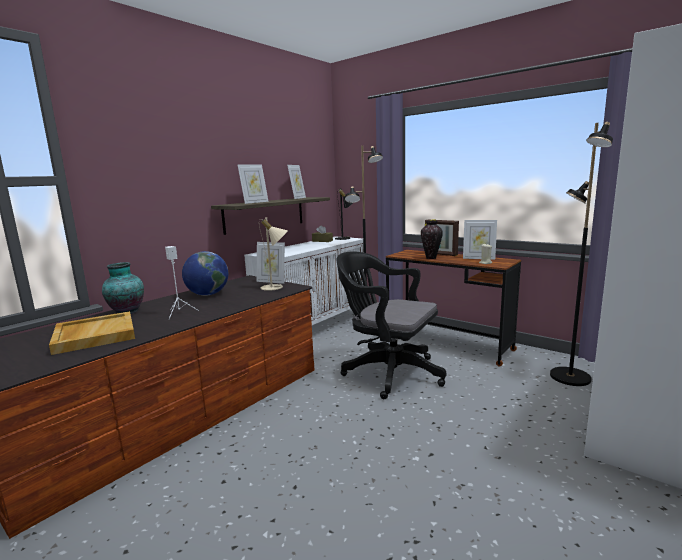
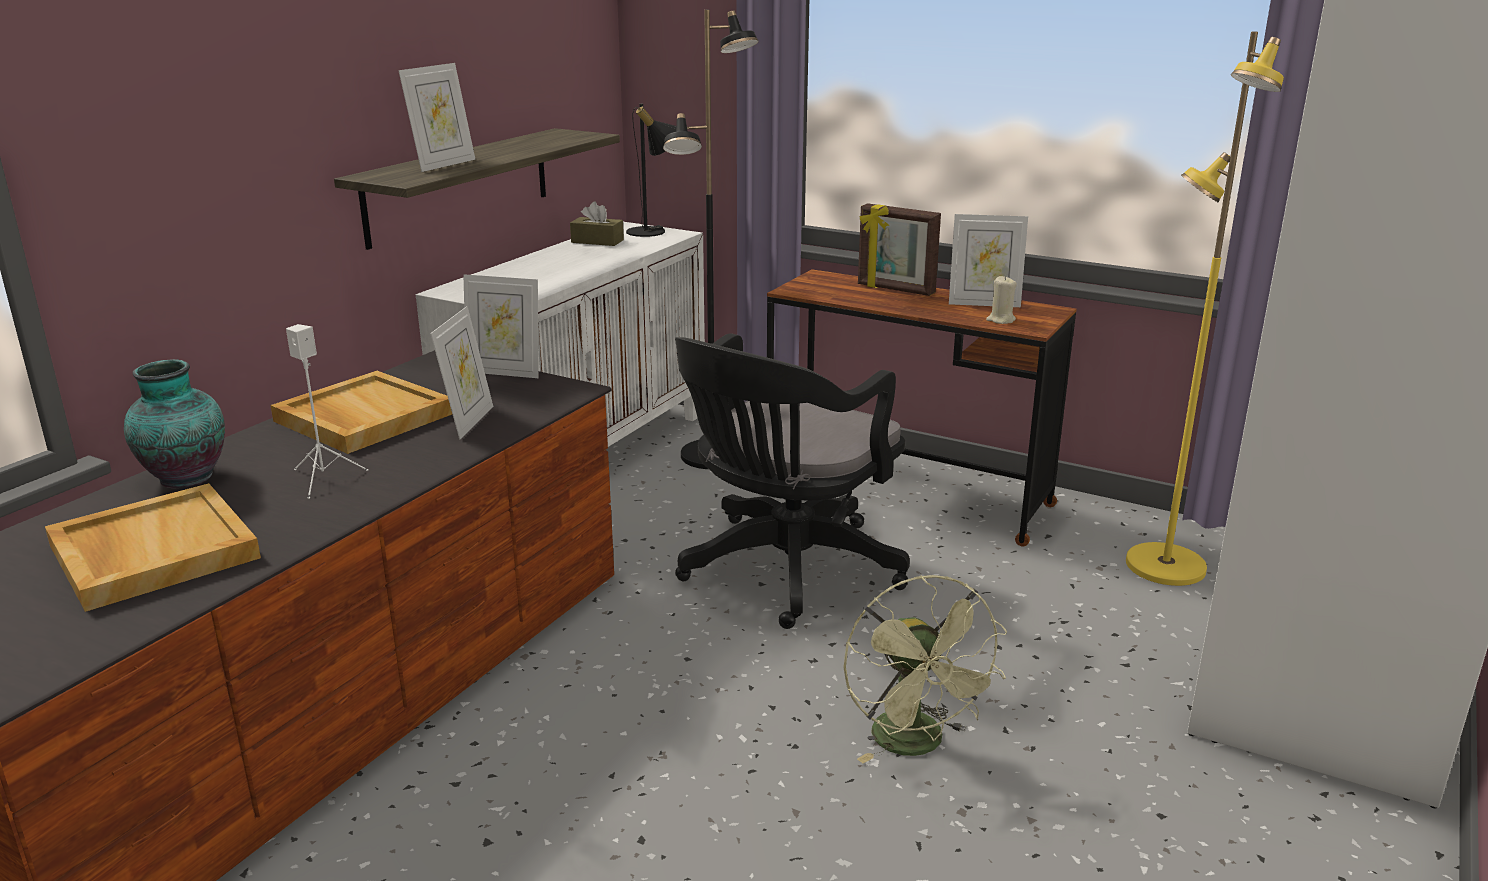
camera: 10 degrees left, 10 degrees up
globe [182,251,228,296] -> beige tray [270,371,452,454]
beige table lamp [259,217,288,291] -> none
picture frame [287,165,306,199] -> picture frame moved to [430,306,493,439]
black office chair [337,251,446,399] -> black office chair turned 75 degrees counterclockwise [675,333,910,629]
vase [421,220,443,259] -> none
black floor lamp [550,122,613,386] -> yellow floor lamp [1126,32,1284,586]
none -> green fan [844,575,1007,763]

